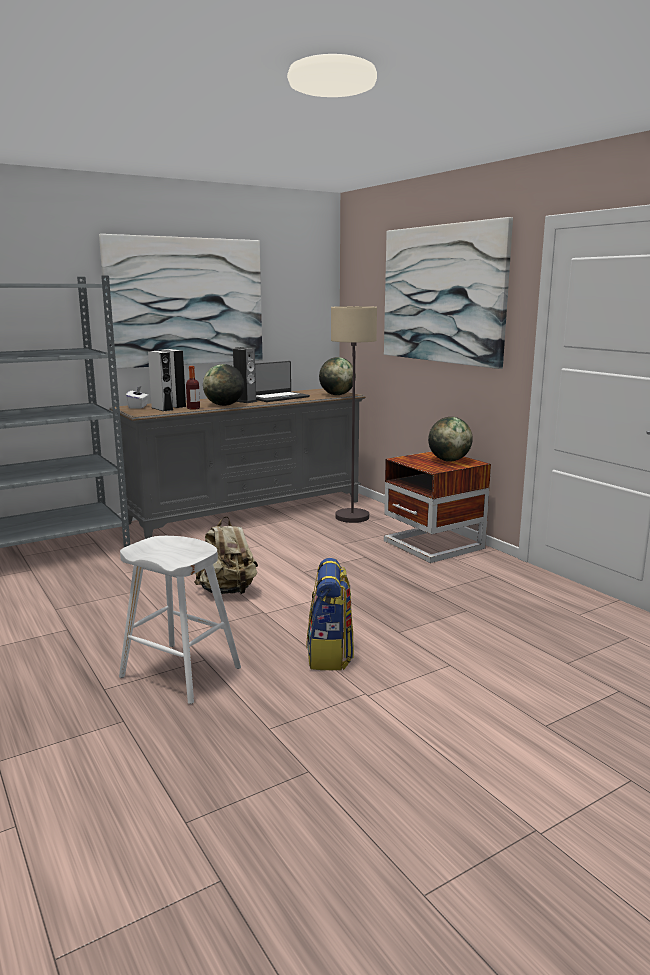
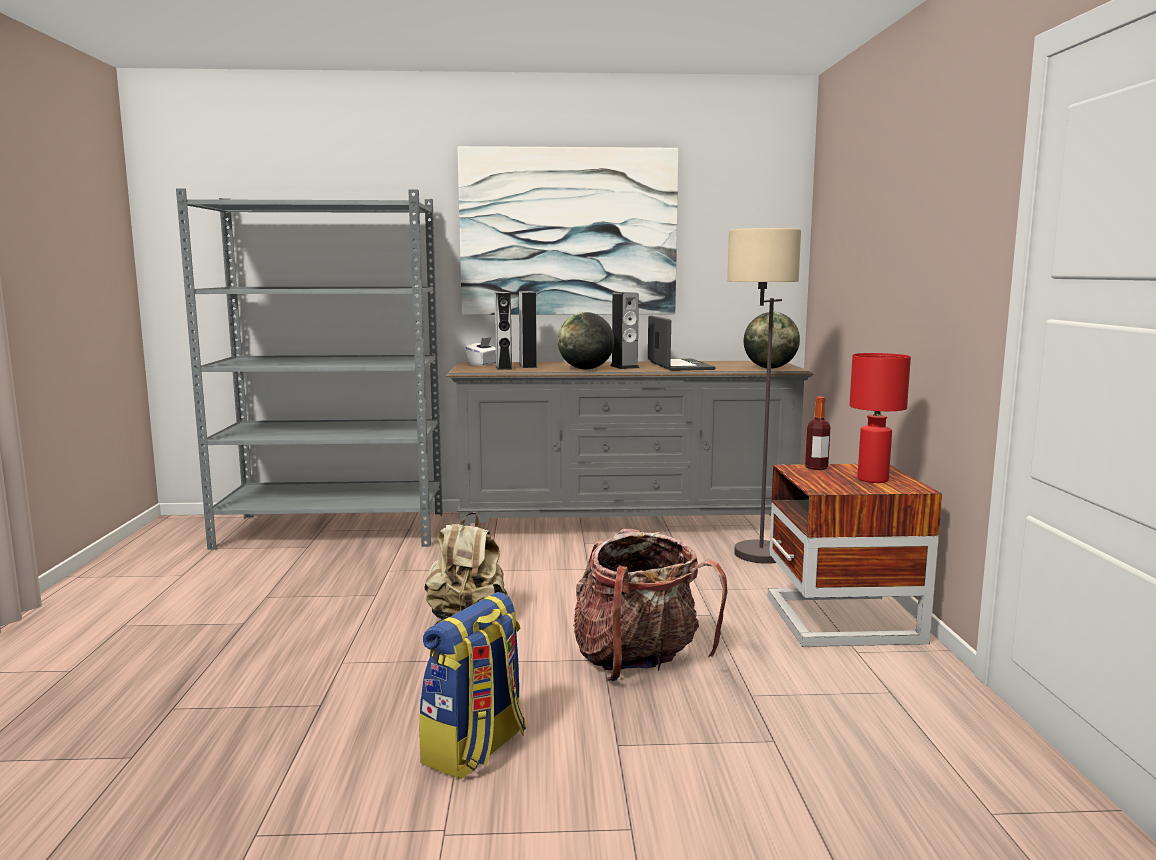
camera: 30 degrees right, 5 degrees down
white stool [119,536,241,704] -> none
bottle [186,366,200,410] -> bottle moved to [805,397,830,470]
laptop [255,361,310,402] -> laptop turned 90 degrees counterclockwise [648,315,716,371]
picture [384,217,513,369] -> none
globe [428,417,473,462] -> red table lamp [849,353,911,483]
none -> backpack [573,529,728,681]

